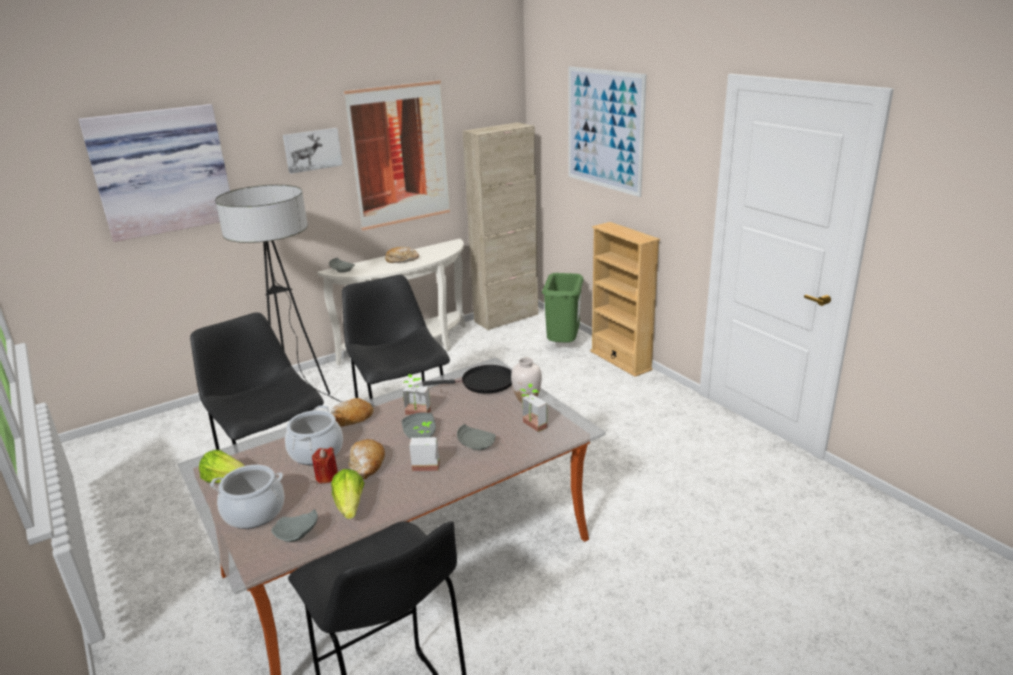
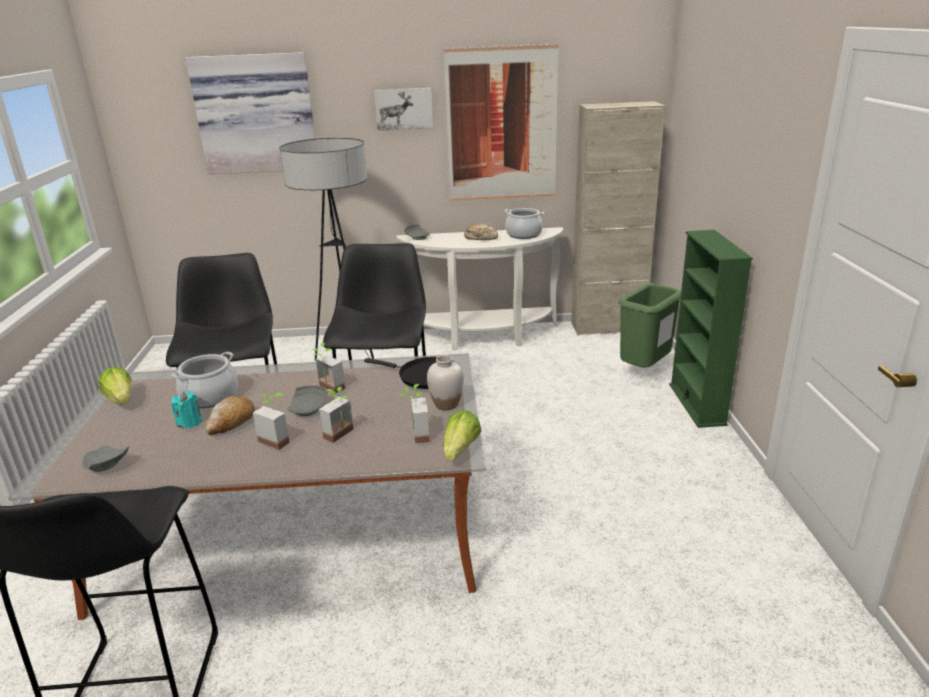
camera: 30 degrees right, 0 degrees up
cooking pot [210,465,285,529] -> cooking pot moved to [504,208,544,239]
red candle [312,447,338,484] -> turquoise candle [172,391,202,428]
bread [330,398,374,427] -> none
lettuce [331,469,364,519] -> lettuce moved to [444,410,481,461]
grey plate [457,424,496,450] -> potted plant [319,387,353,443]
picture [568,66,647,197] -> none
beige bookcase [590,222,660,377] -> green bookcase [669,230,753,428]

